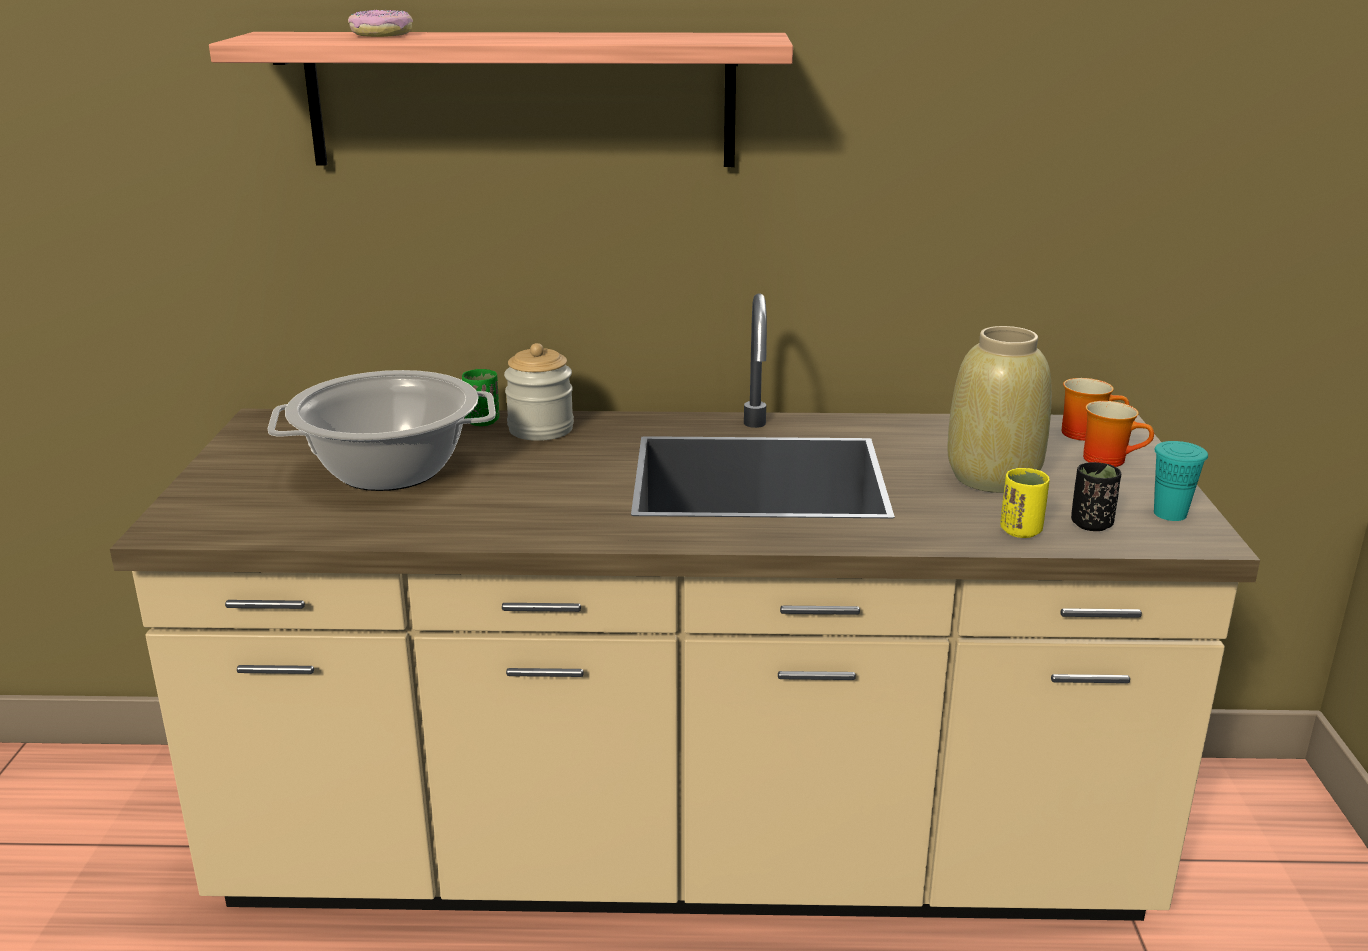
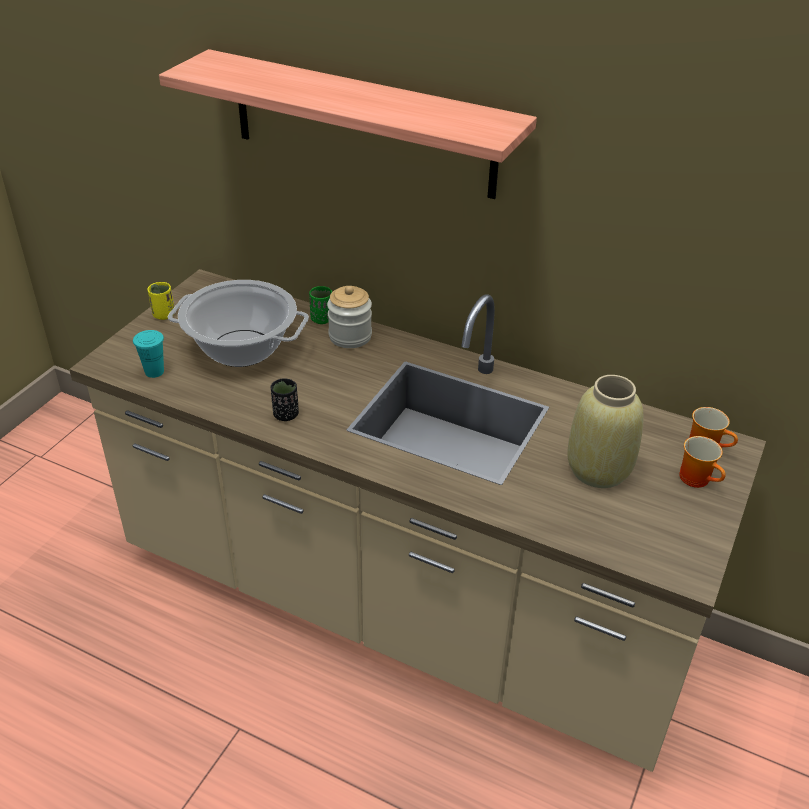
camera: 25 degrees right, 15 degrees up
donut [348,10,413,37] -> none
yellow cup [1000,468,1050,538] -> yellow cup moved to [148,282,174,320]
black cup [1071,462,1121,531] -> black cup moved to [271,379,299,421]
turquoise cup [1154,441,1208,521] -> turquoise cup moved to [133,330,164,378]

